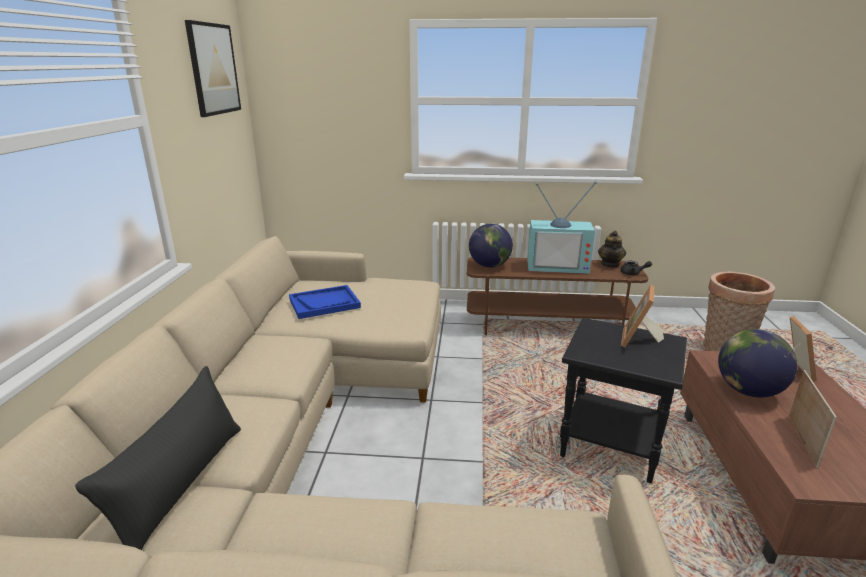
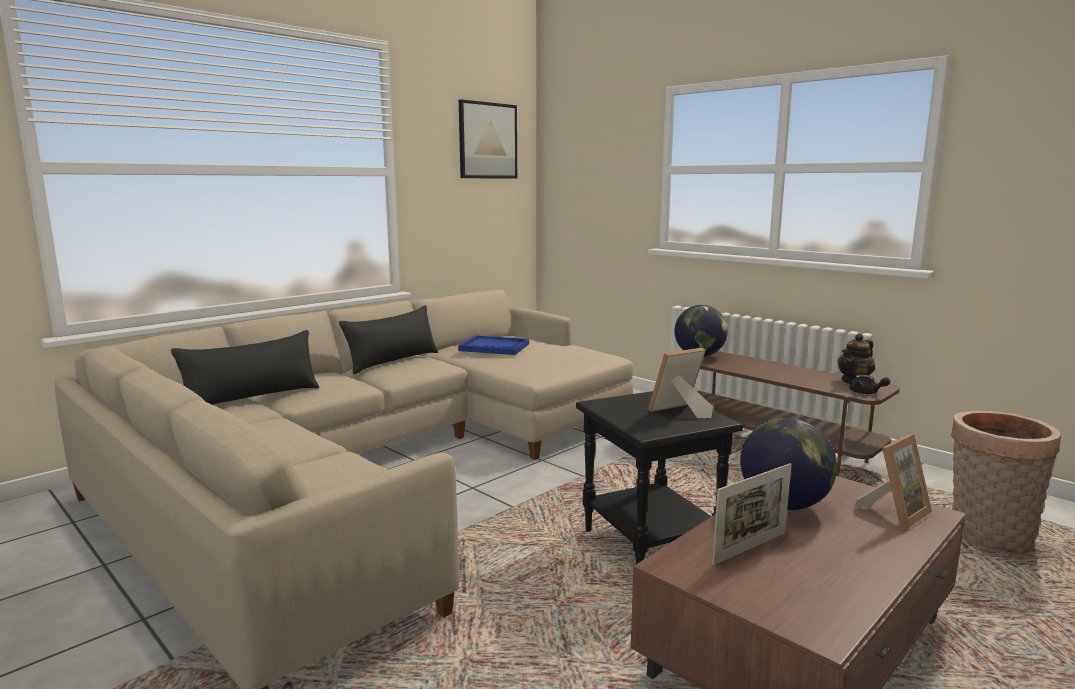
camera: 40 degrees right, 10 degrees down
television [527,181,597,274] -> none
none -> black pillow [339,305,438,374]

